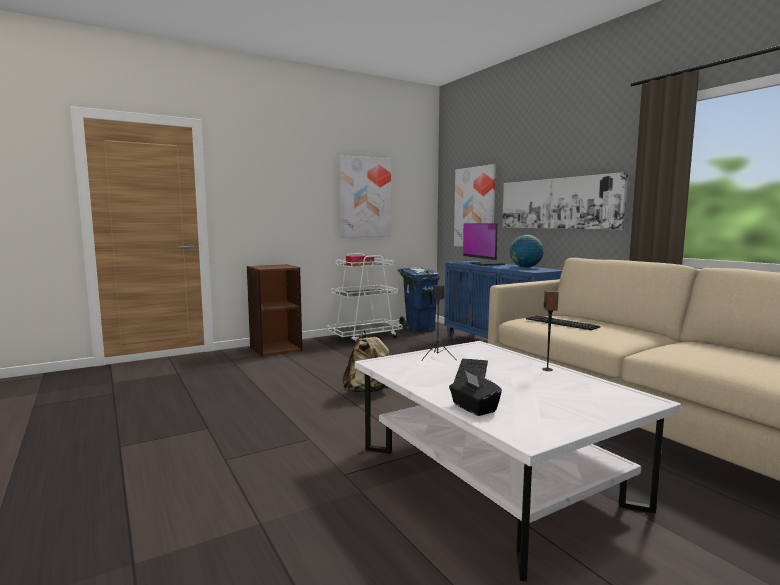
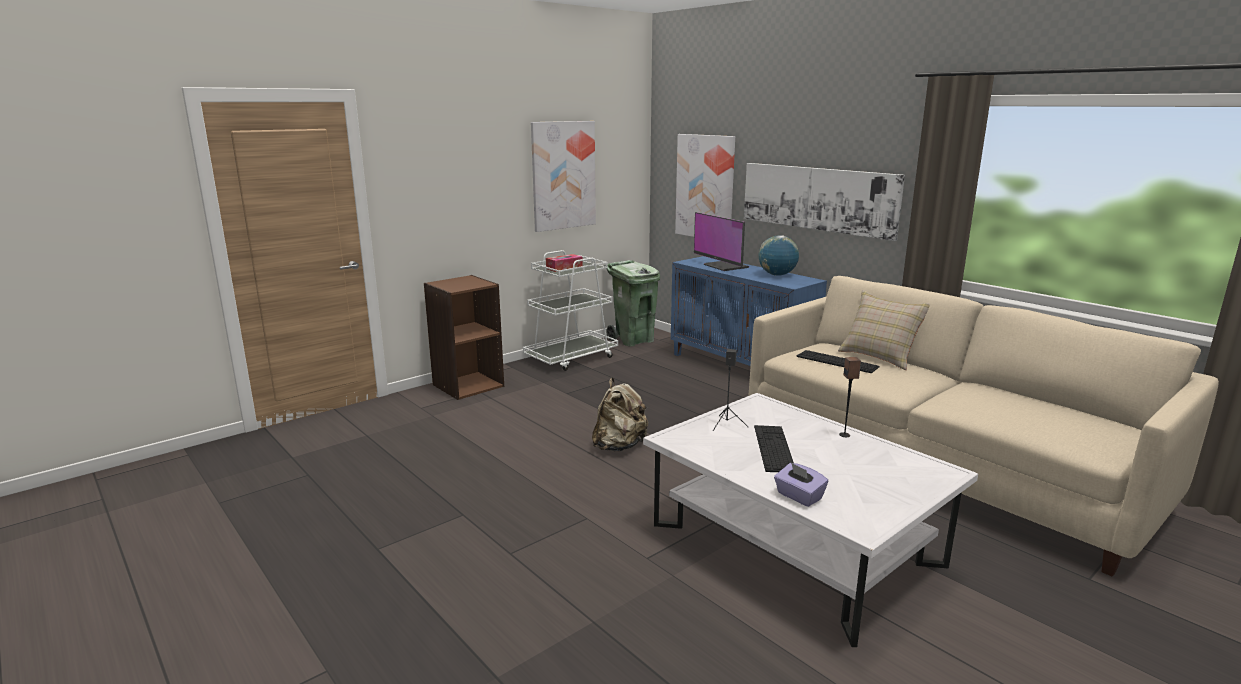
camera: 10 degrees left, 10 degrees up
blue trash can [398,267,440,332] -> green trash can [604,260,660,347]
black tissue box [449,371,502,416] -> purple tissue box [774,462,828,507]
none -> beige pillow [838,290,930,370]

